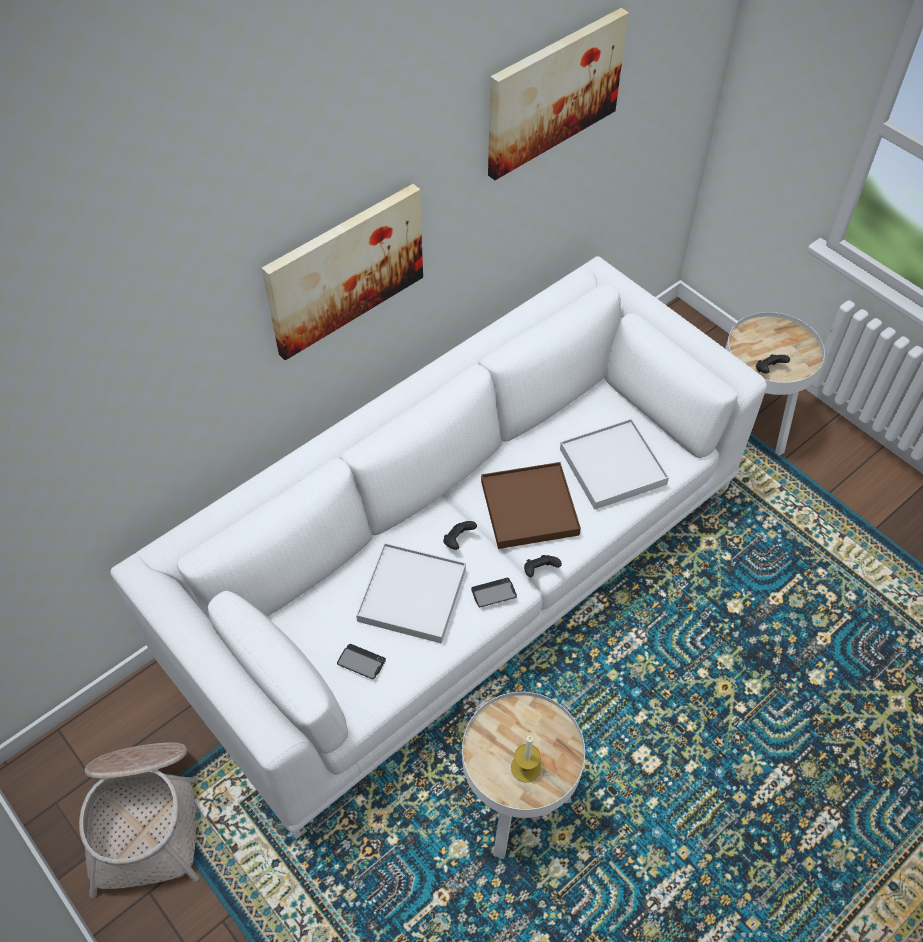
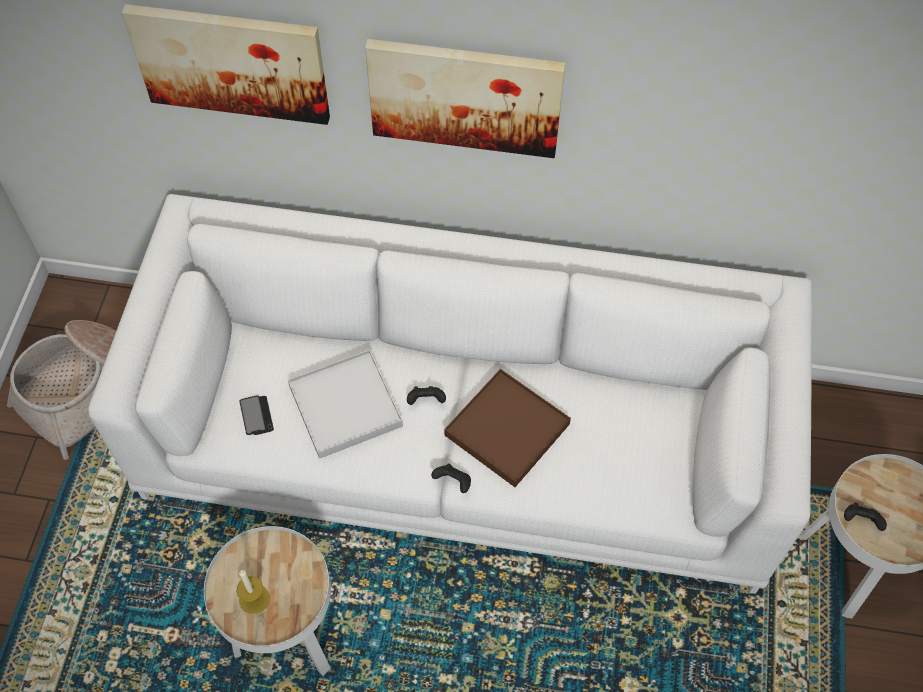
camera: 50 degrees right, 5 degrees up
phone [471,578,517,607] -> none
picture [488,8,629,180] -> picture moved to [122,4,330,125]
white tray [560,419,669,510] -> none

